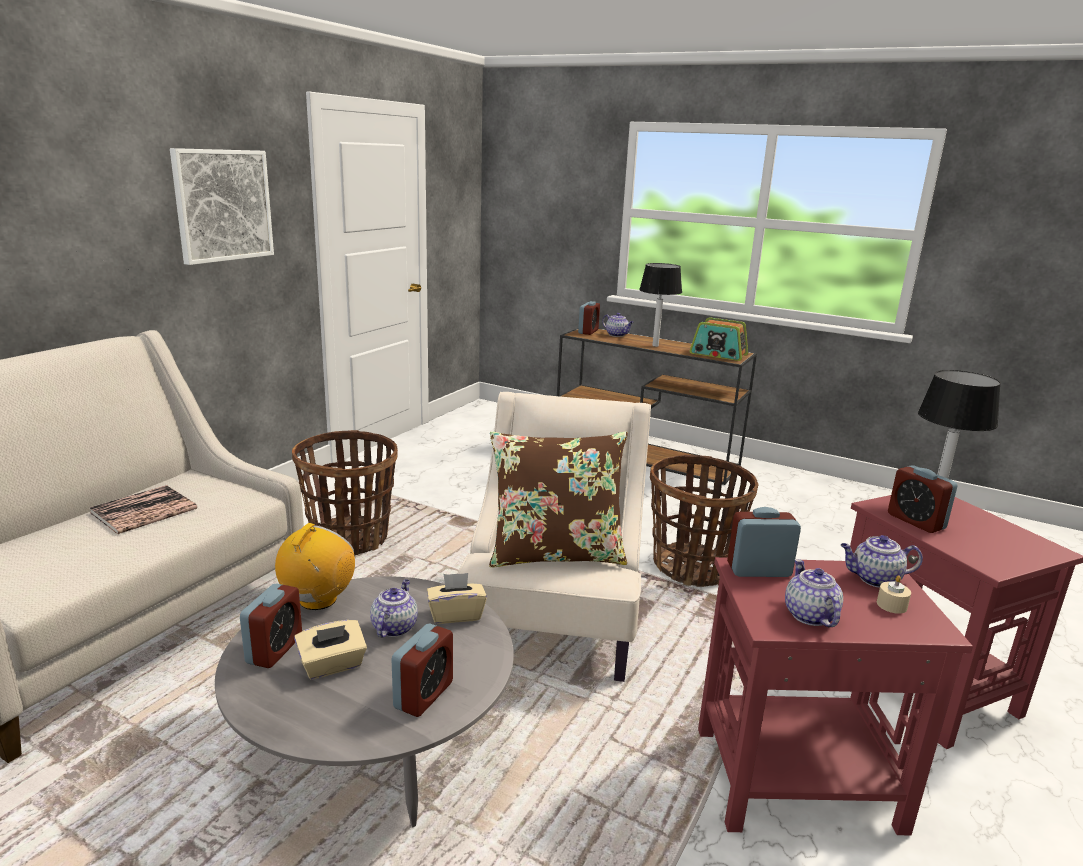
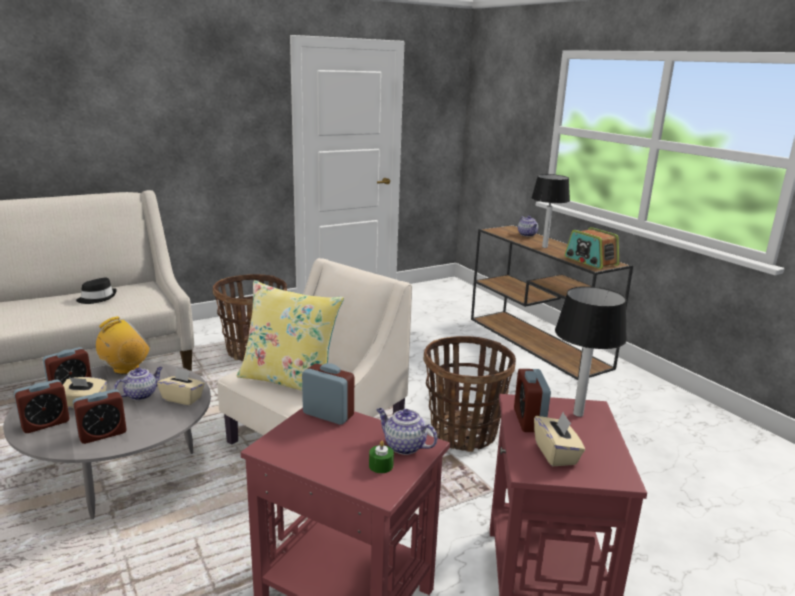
camera: 30 degrees right, 0 degrees up
book [89,485,197,534] -> black hat [76,278,117,304]
picture [170,148,274,265] -> none
brown pillow [489,432,628,568] -> yellow pillow [237,280,344,391]
alarm clock [578,301,600,335] -> alarm clock moved to [14,380,70,433]
teapot [785,559,843,627] -> none
beige candle [877,575,911,614] -> green candle [369,441,394,473]
none -> beige tissue box [534,412,585,466]

